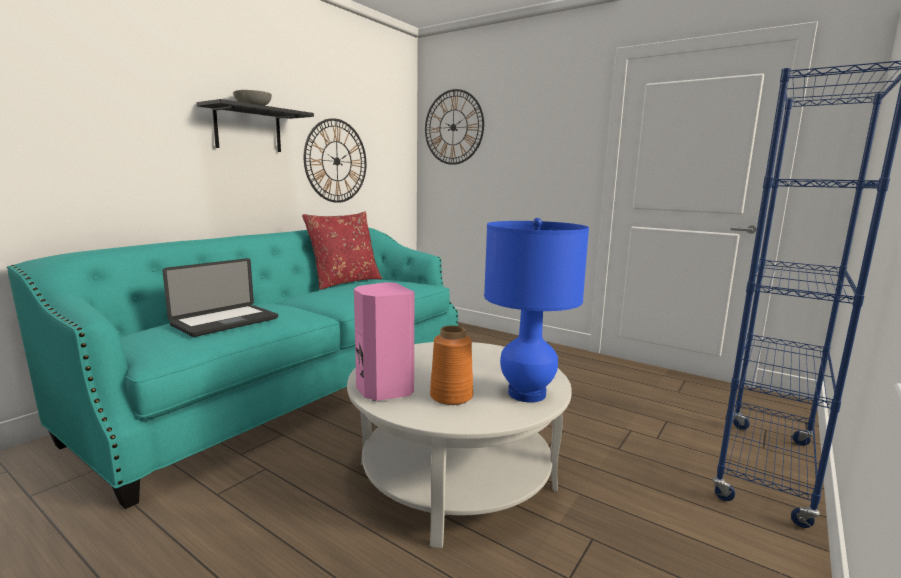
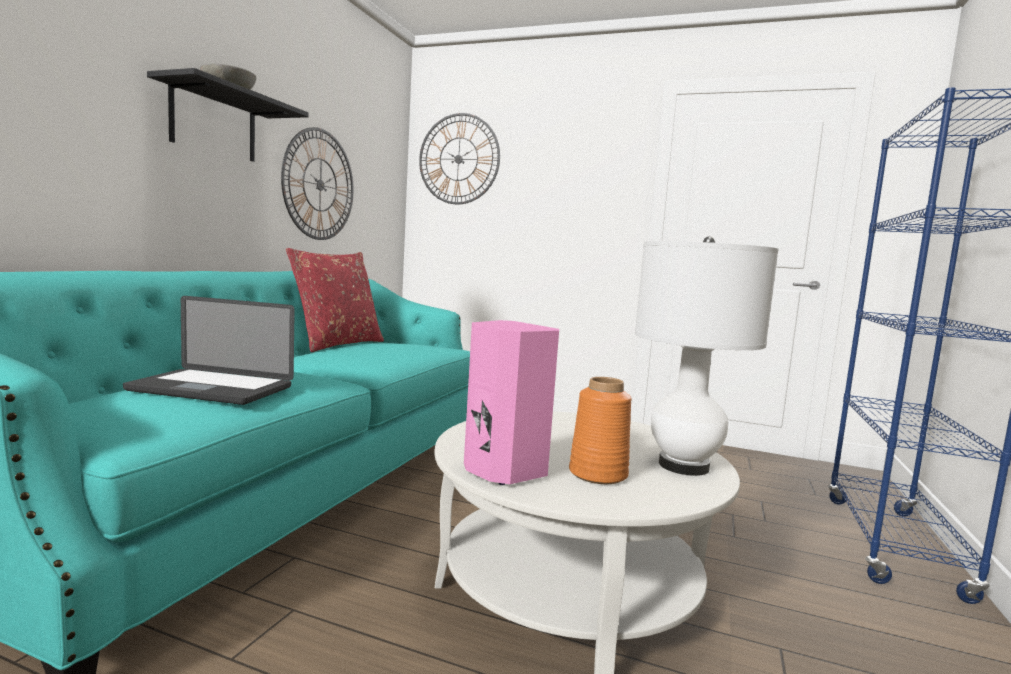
camera: 15 degrees left, 5 degrees down
laptop [162,258,278,337] -> laptop turned 75 degrees clockwise [123,296,295,405]
blue table lamp [484,218,589,402] -> white table lamp [635,236,779,476]

